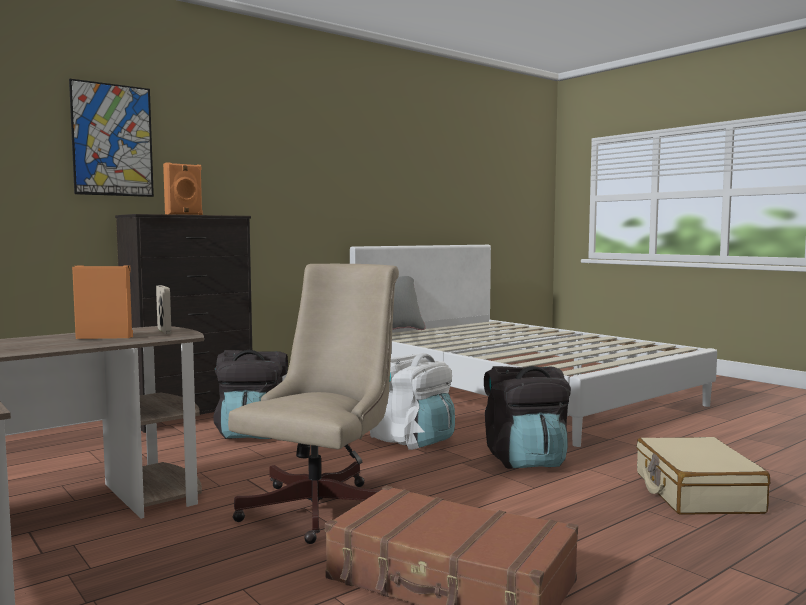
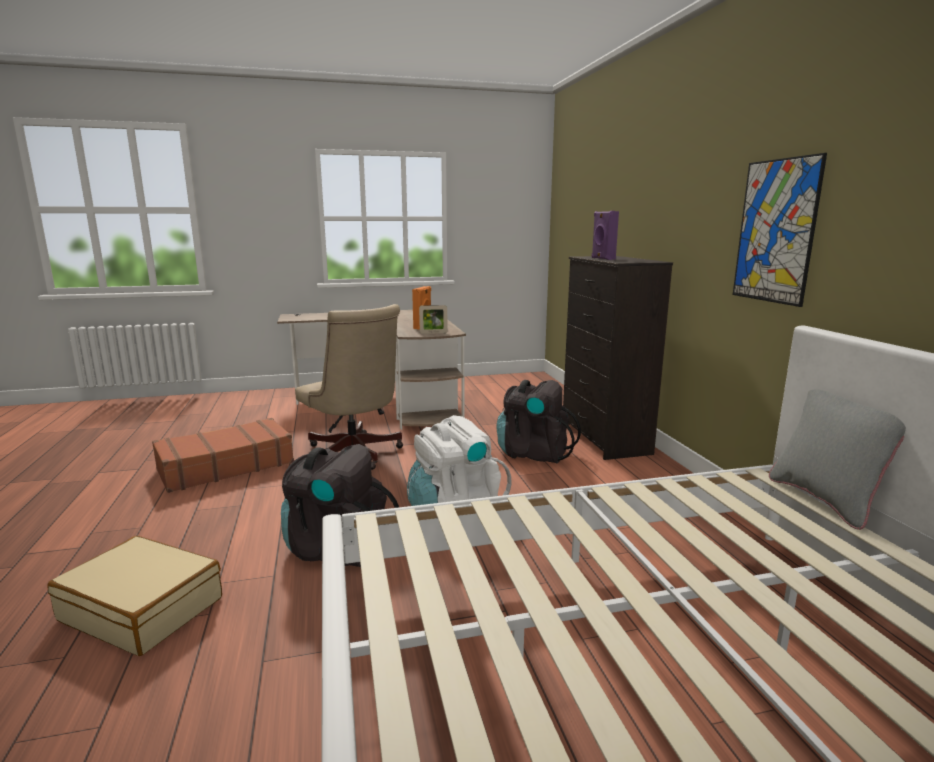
camera: 115 degrees right, 10 degrees up
picture [69,79,154,197] -> picture moved to [733,153,827,307]
orange speaker [163,162,203,215] -> purple speaker [592,211,619,260]

